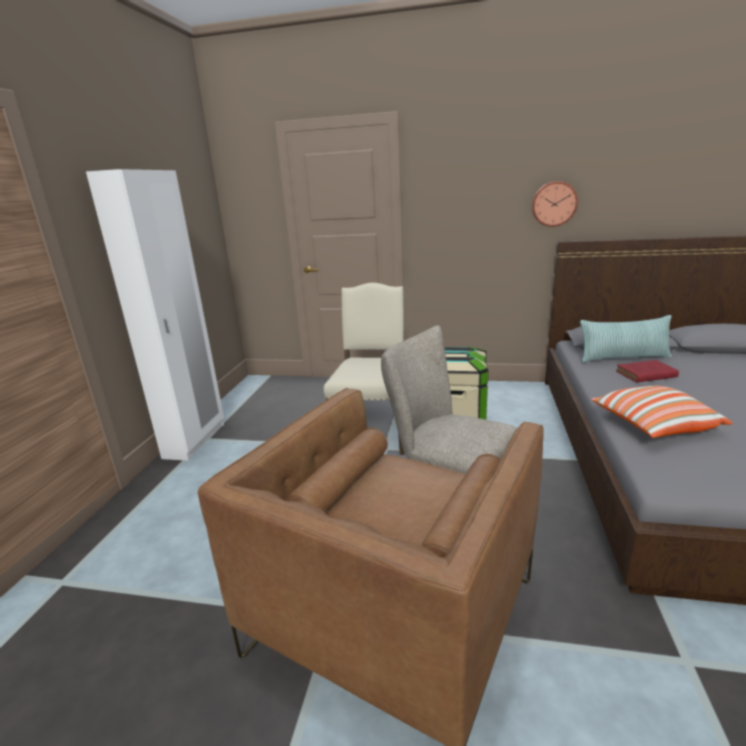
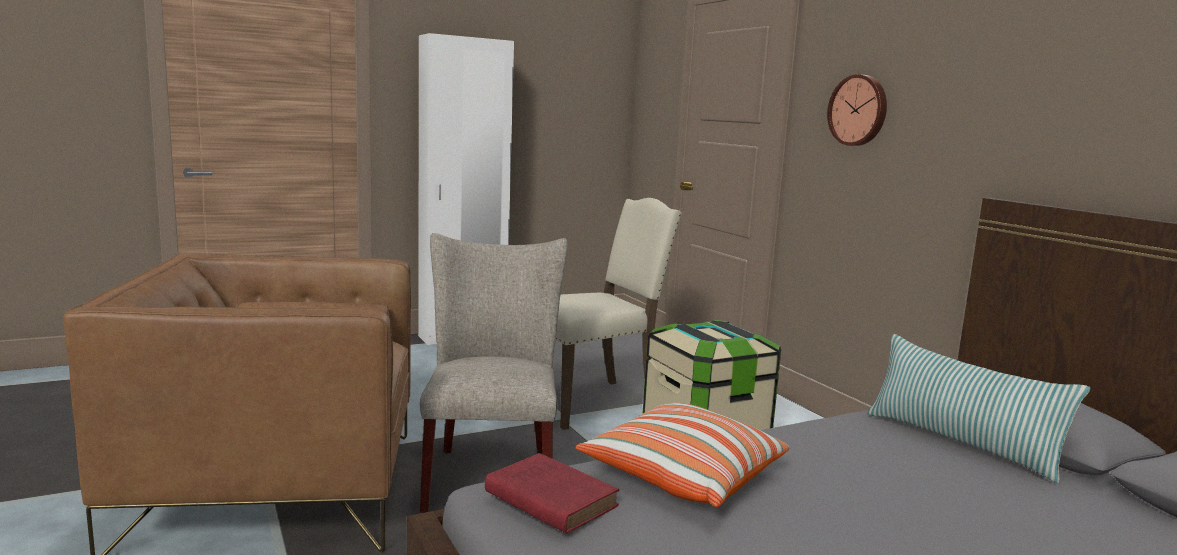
camera: 50 degrees right, 10 degrees down
wall clock [532,181,578,227] -> wall clock moved to [827,74,887,146]
red book [616,360,679,383] -> red book moved to [485,453,619,534]

